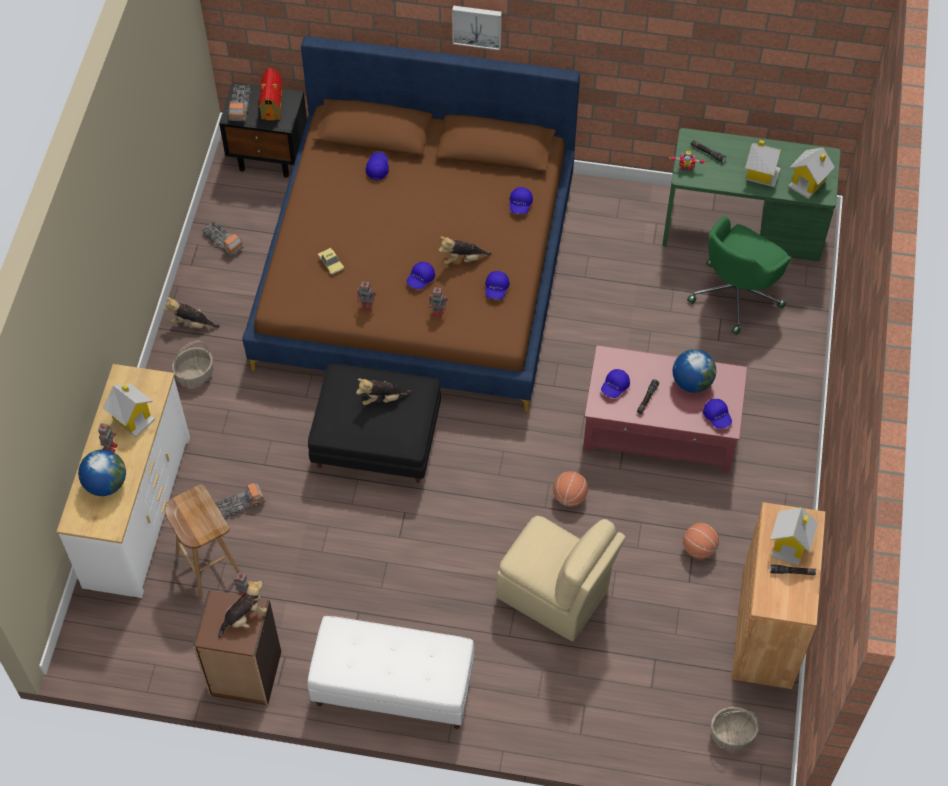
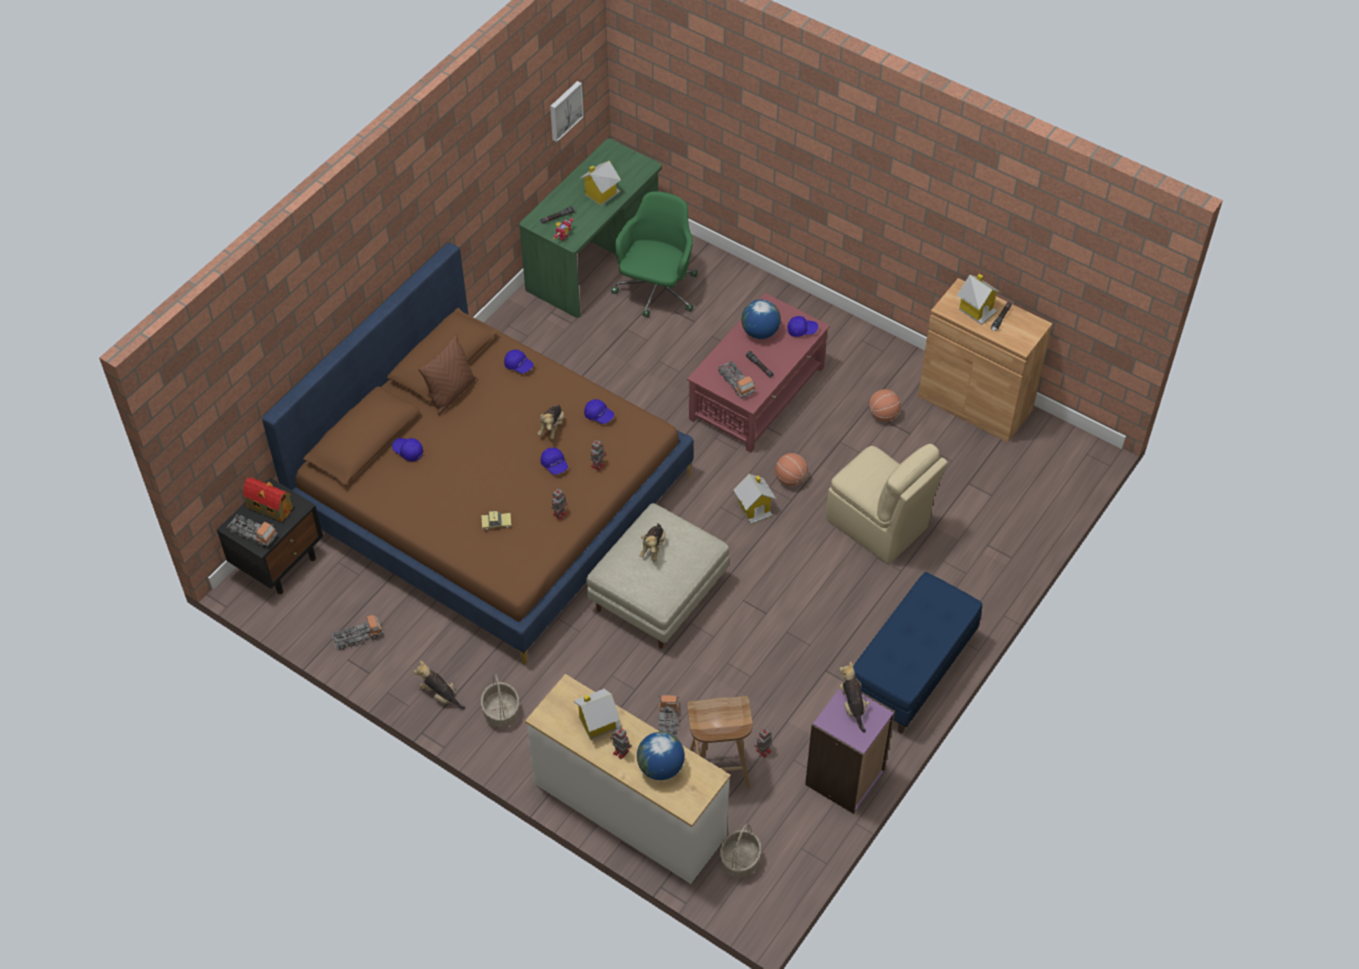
camera: 65 degrees left, 5 degrees down
plush toy [163,297,220,328] -> plush toy turned 90 degrees clockwise [414,660,465,709]
brown bookcase [193,590,281,705] -> purple bookcase [805,688,895,814]
white bench [307,616,474,729] -> blue bench [853,572,982,733]
black ottoman [308,363,441,483] -> beige ottoman [586,503,729,649]
picture [452,6,502,50] -> picture moved to [550,81,584,142]
beige chair [496,516,626,641] -> beige chair turned 75 degrees clockwise [826,444,948,564]
blue cap [601,369,630,398] -> toy truck [718,360,756,399]
green office chair [687,216,792,335] -> green office chair turned 135 degrees counterclockwise [611,191,698,317]
basket [711,707,759,751] -> basket moved to [720,823,762,878]
toy house [788,147,835,199] -> toy house moved to [733,474,776,524]
none -> brown pillow [418,334,476,415]

